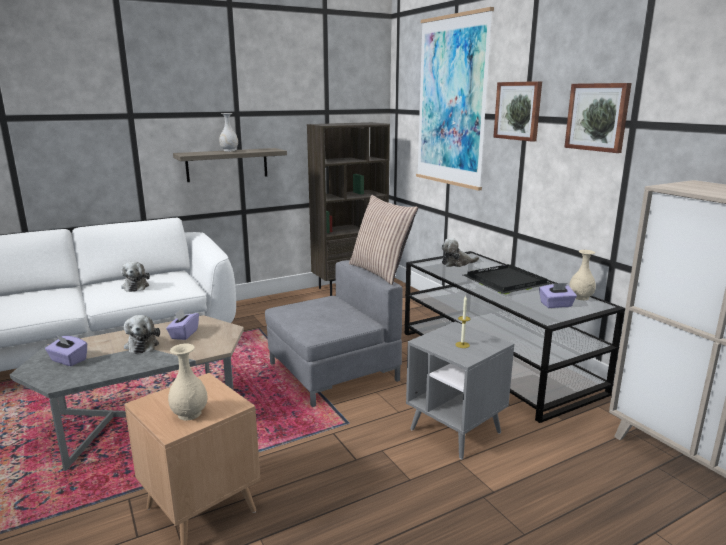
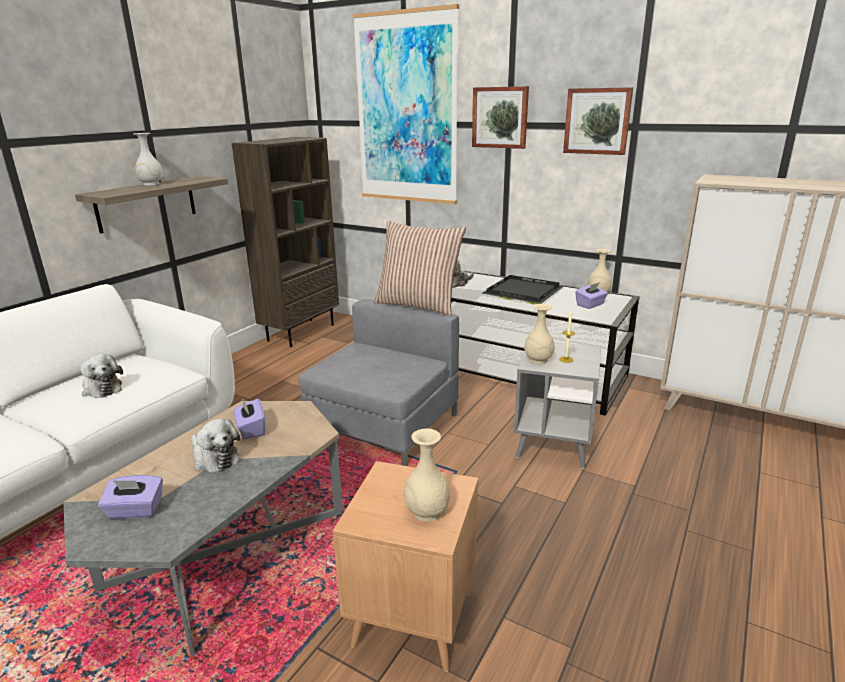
camera: 30 degrees left, 5 degrees up
none -> beige vase [524,304,555,364]

